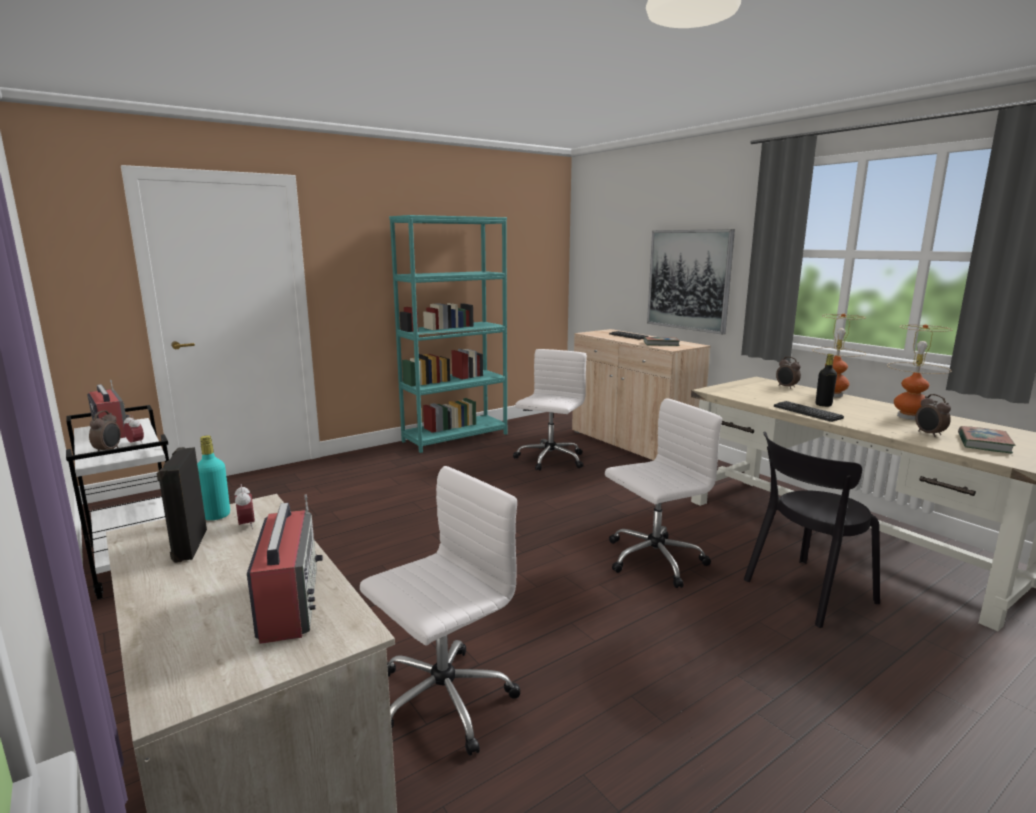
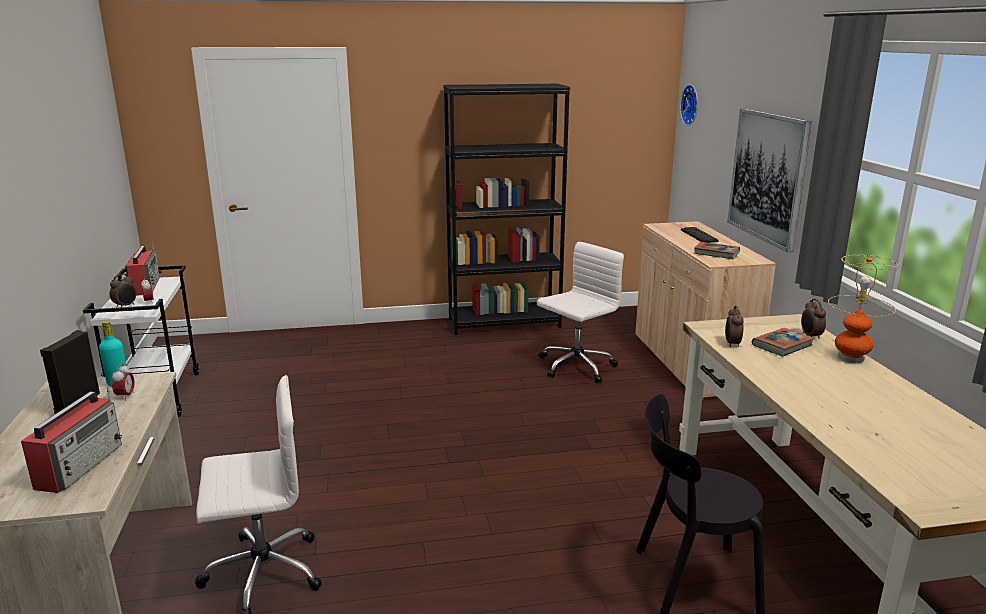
camera: 25 degrees right, 5 degrees up
turquoise bookcase [389,215,507,453] -> black bookcase [443,84,570,335]
white office chair [605,398,722,588] -> none
keyboard [774,401,844,422] -> none
black bottle [816,354,837,407] -> none
table lamp [887,324,953,420] -> none
alarm clock [915,394,951,437] -> alarm clock moved to [725,305,743,347]
book [958,426,1016,453] -> book moved to [752,328,815,356]
none -> wall clock [680,85,698,126]

